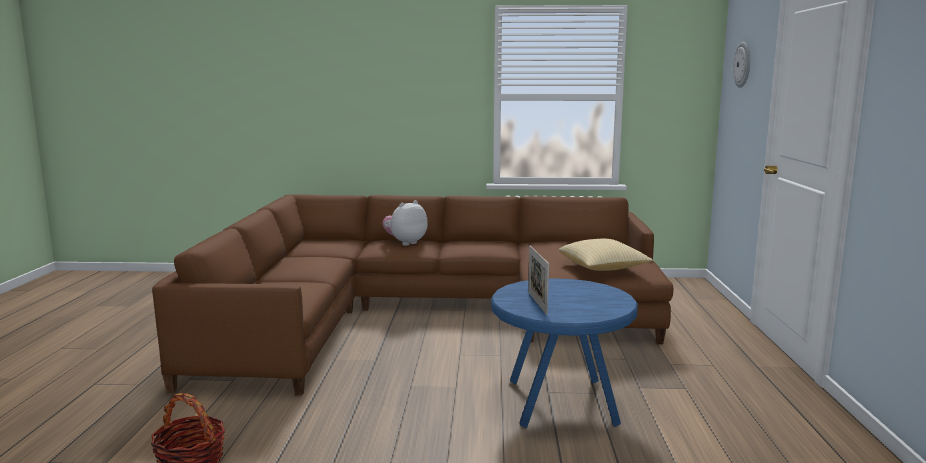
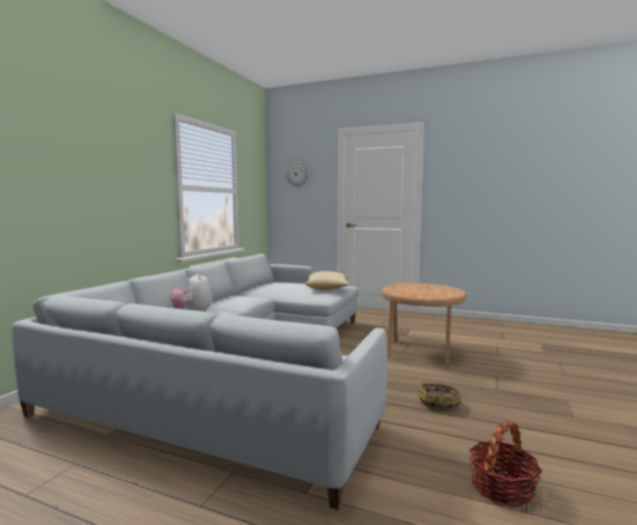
camera: 70 degrees left, 5 degrees down
brown sofa [152,194,673,396] -> grey sofa [11,254,387,510]
blue side table [491,278,638,428] -> brown side table [381,283,466,364]
picture frame [528,246,549,315] -> none
none -> basket [418,383,462,411]

